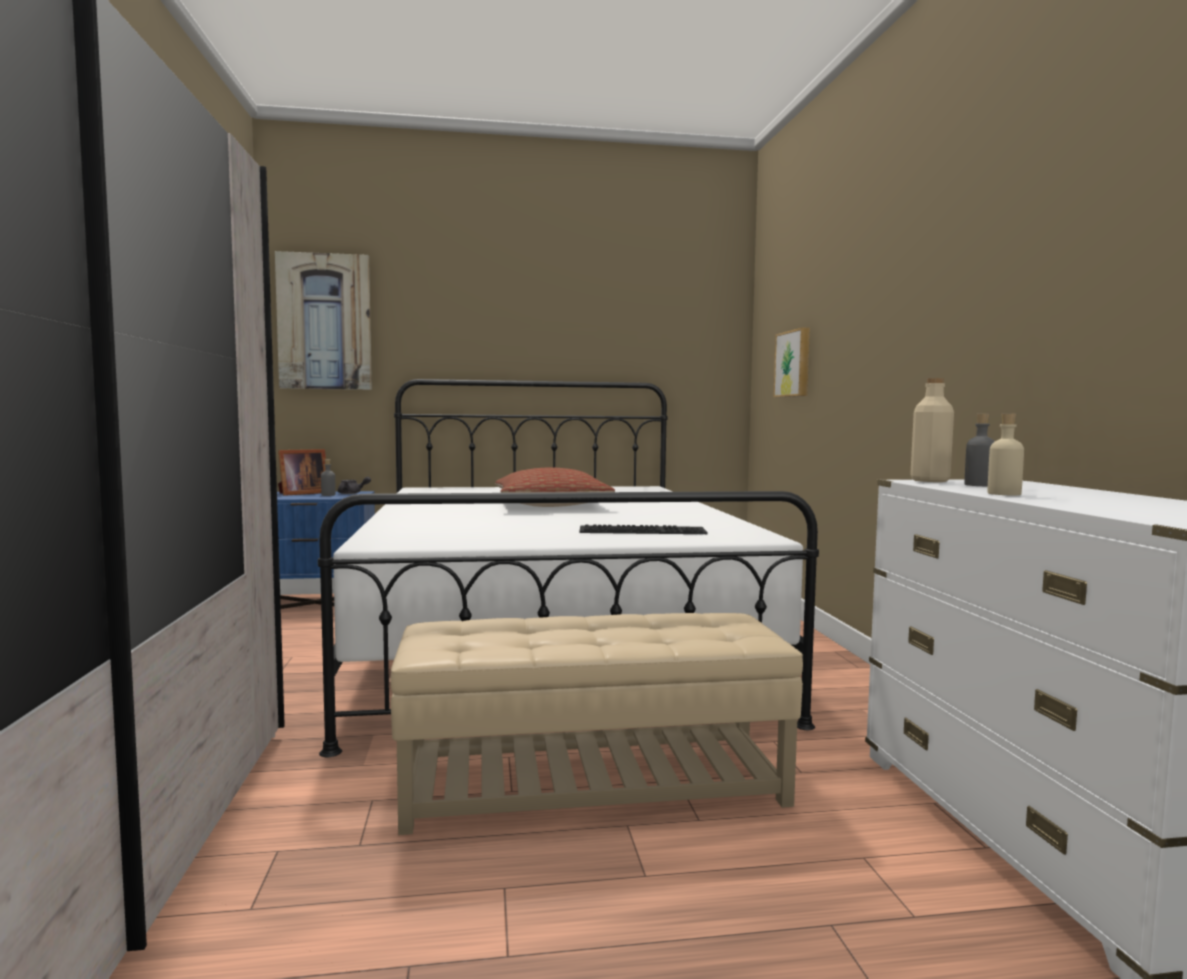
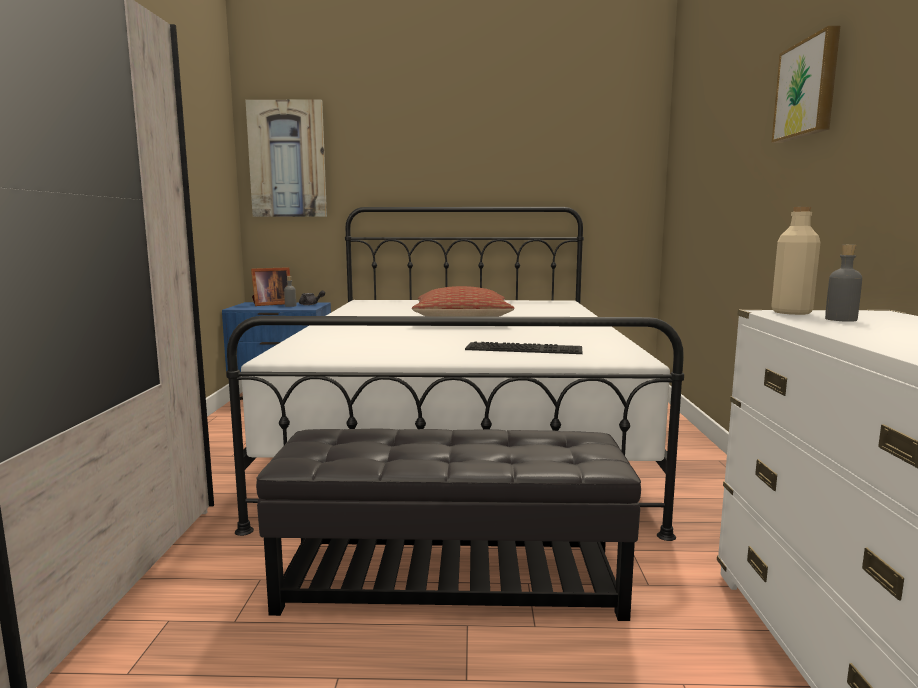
camera: 10 degrees right, 5 degrees up
beige ottoman [390,613,803,835] -> black ottoman [256,429,641,621]
picture [773,327,810,397] -> picture moved to [772,26,840,143]
beige bottle [988,413,1024,495] -> none

